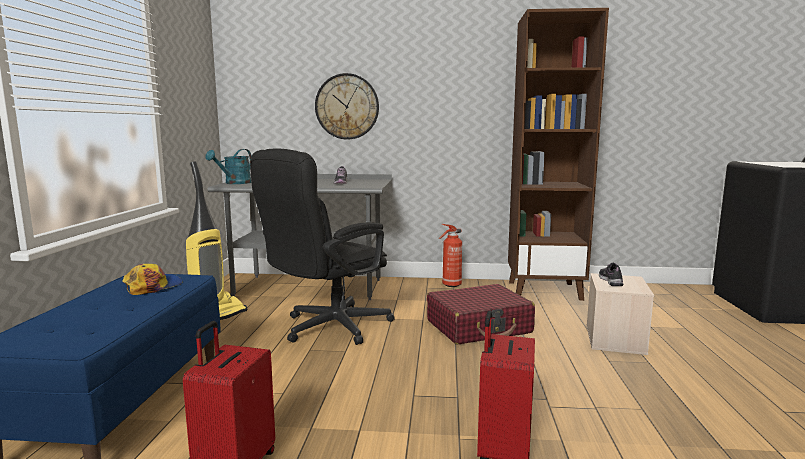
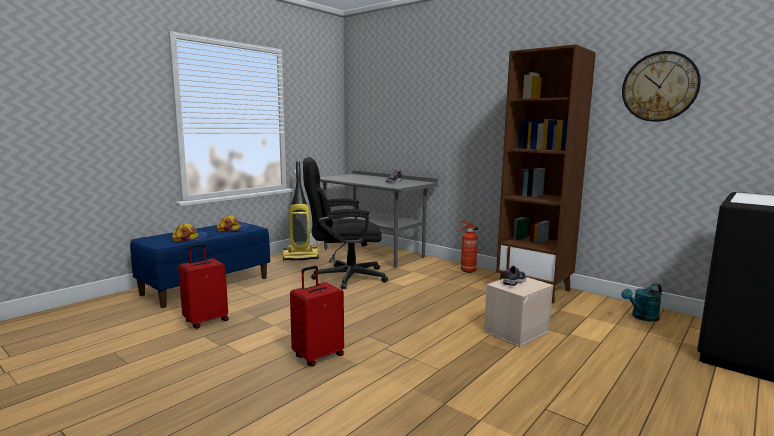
camera: 35 degrees right, 0 degrees up
turquoise watering can [205,149,252,184] -> turquoise watering can moved to [621,283,662,322]
wall clock [315,73,379,140] -> wall clock moved to [622,51,701,122]
red suitcase [427,284,535,344] -> none
none -> cap [172,224,207,241]

